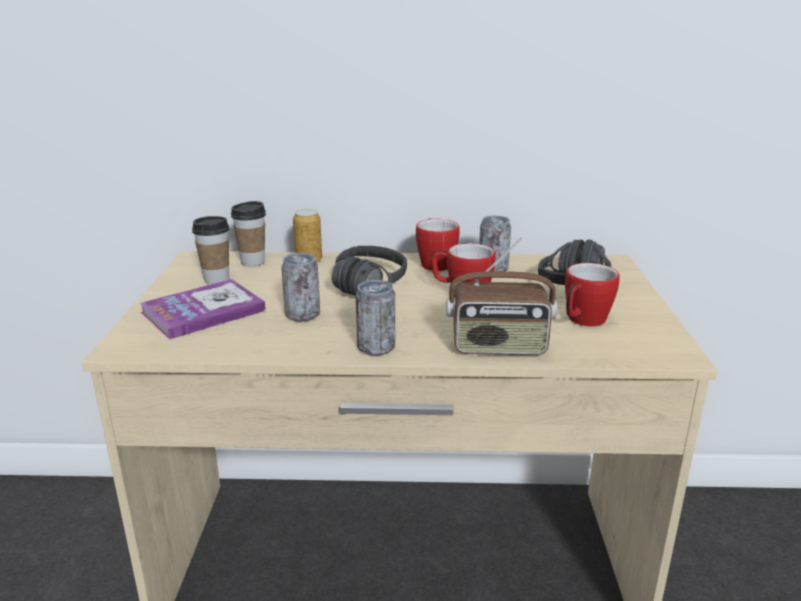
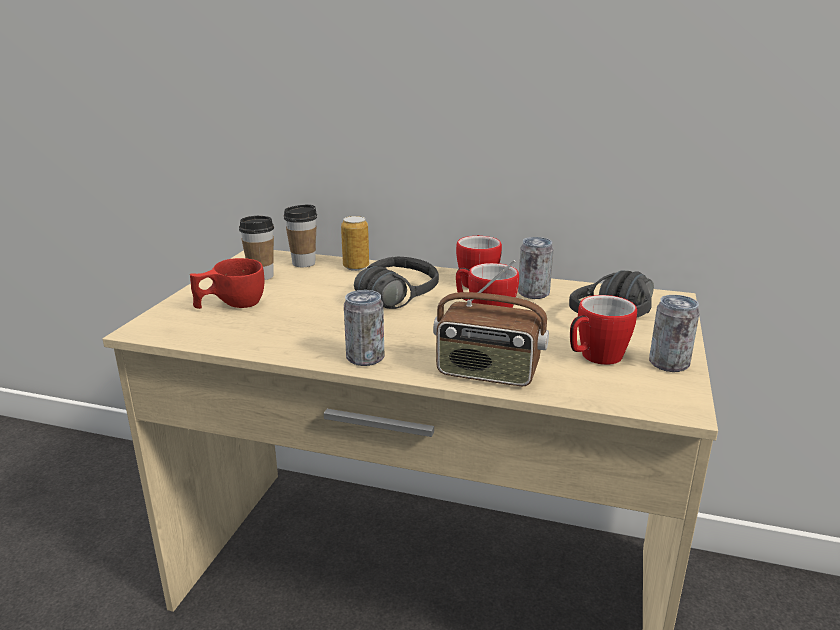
camera: 15 degrees right, 0 degrees up
book [139,279,266,339] -> red cup [190,258,264,309]
can [281,253,320,322] -> can moved to [649,295,700,372]

